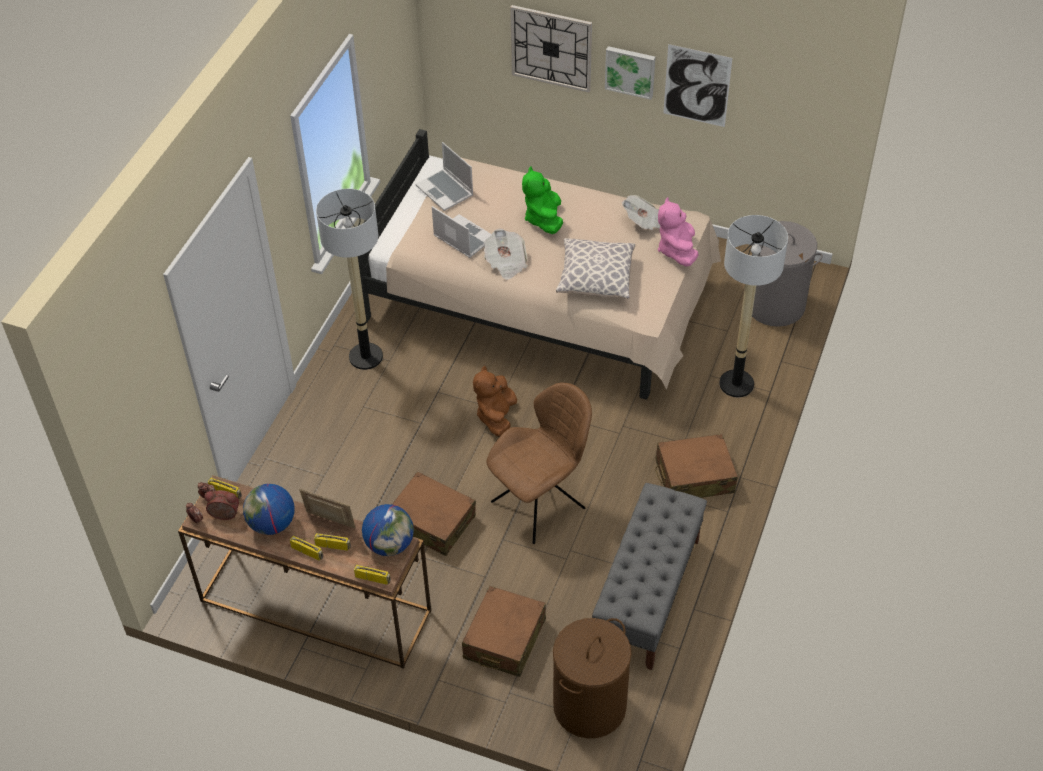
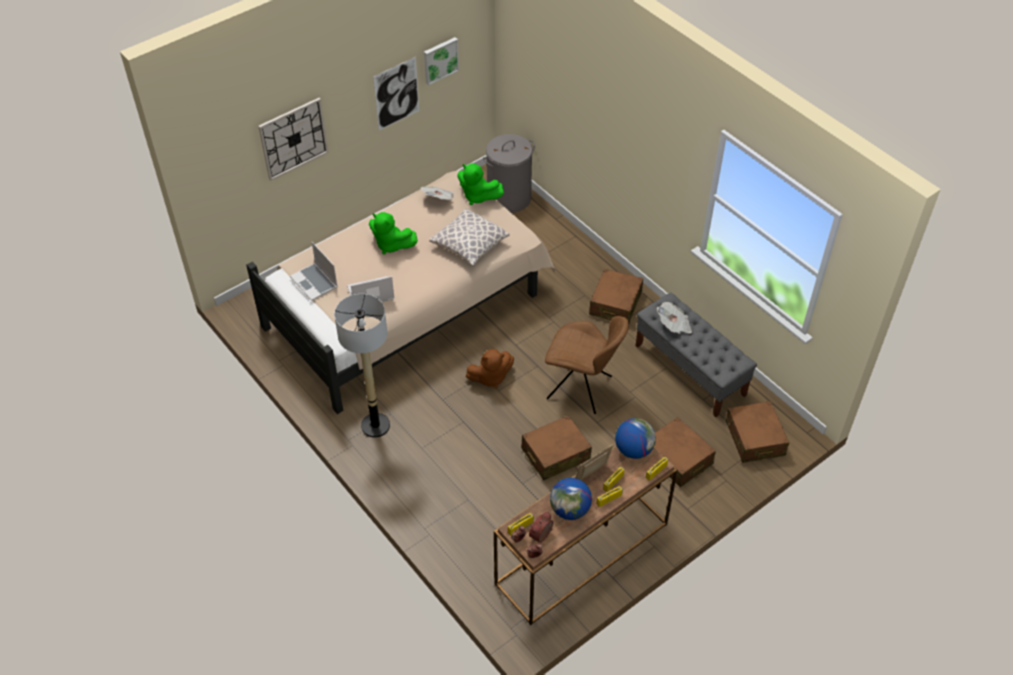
camera: 60 degrees left, 0 degrees up
laptop [415,142,473,211] -> laptop turned 60 degrees clockwise [290,242,338,301]
brown plush toy [473,366,517,436] -> brown plush toy turned 60 degrees counterclockwise [466,349,514,389]
newspaper [484,228,528,280] -> newspaper moved to [657,302,692,334]
brown chair [486,382,592,544] -> brown chair turned 120 degrees clockwise [545,316,629,414]
brown laundry basket [553,618,632,738] -> brown suitcase [726,401,789,463]
picture [605,46,655,100] -> picture moved to [424,37,459,85]
pink plush toy [658,197,698,267] -> green plush toy [457,163,504,205]
floor lamp [719,215,788,397] -> none

